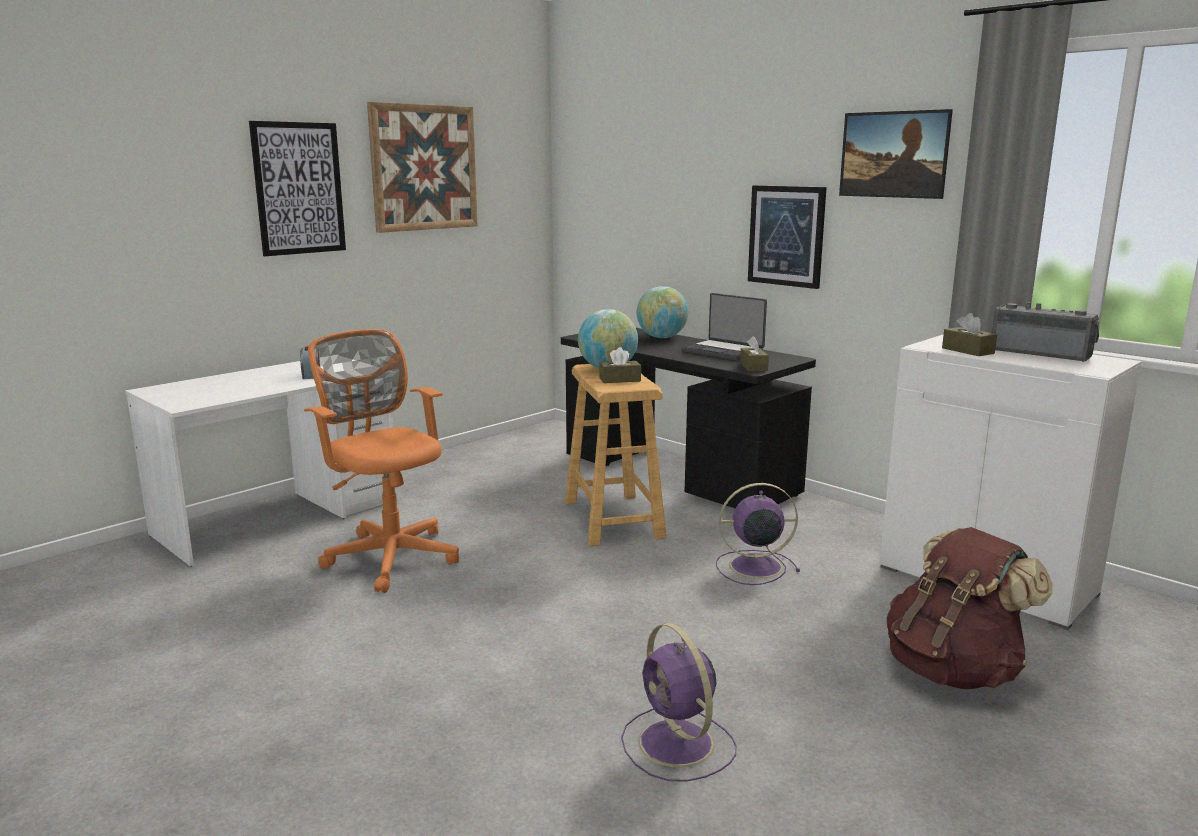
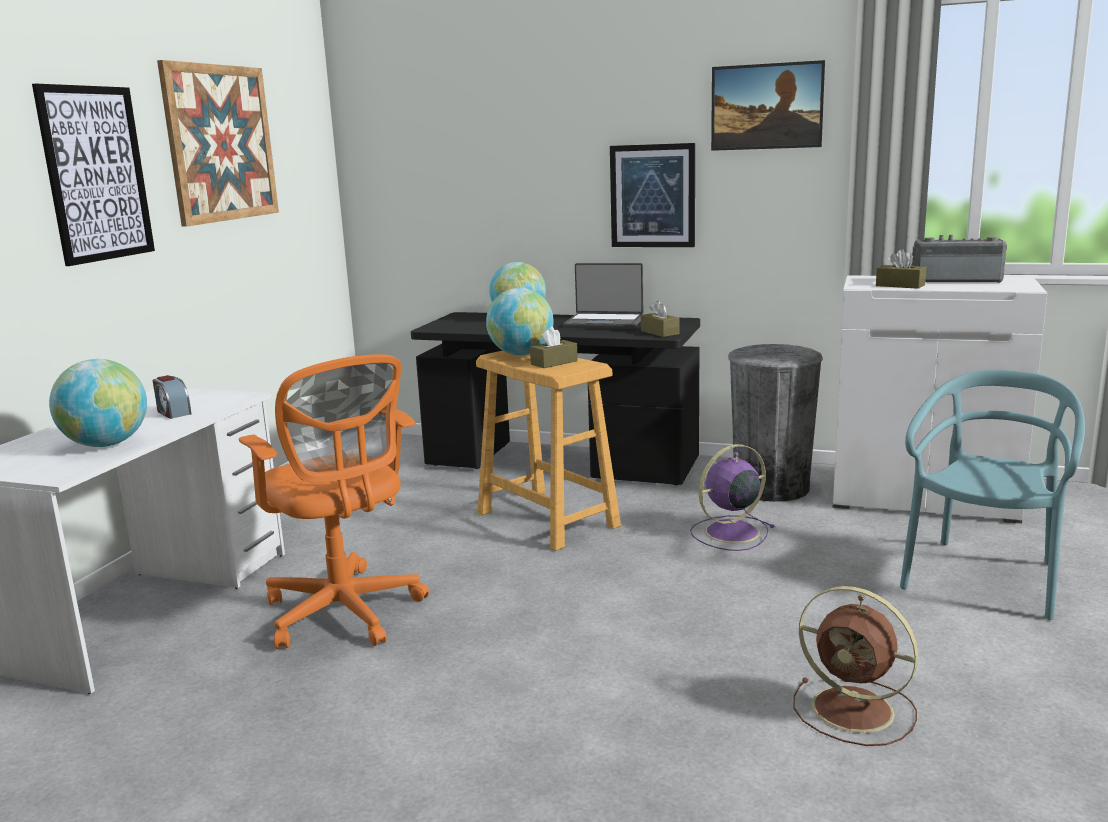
camera: 25 degrees left, 0 degrees up
orange office chair [304,329,459,593] -> orange office chair turned 150 degrees counterclockwise [239,354,429,649]
purple fan [621,623,737,781] -> brown fan [793,586,918,746]
brown backpack [887,527,1053,689] -> turquoise chair [900,369,1085,620]
none -> globe [49,359,147,447]
none -> grey trash can [728,344,823,502]

